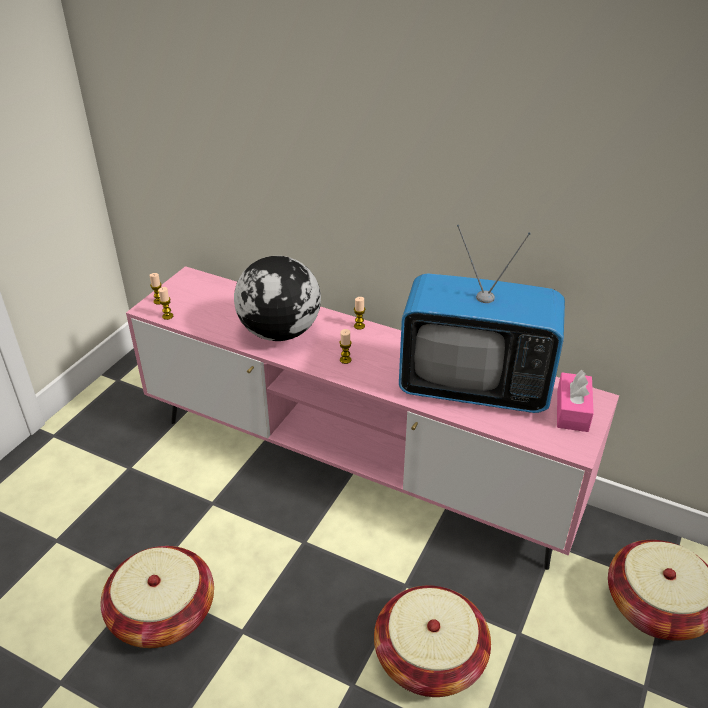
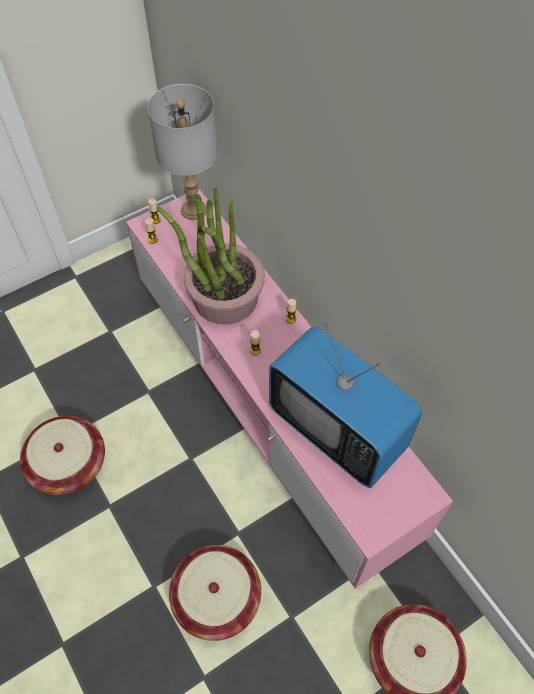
camera: 30 degrees right, 20 degrees up
globe [234,256,321,341] -> potted plant [157,186,265,325]
pink tissue box [557,370,594,432] -> none
none -> grey table lamp [147,84,218,220]

